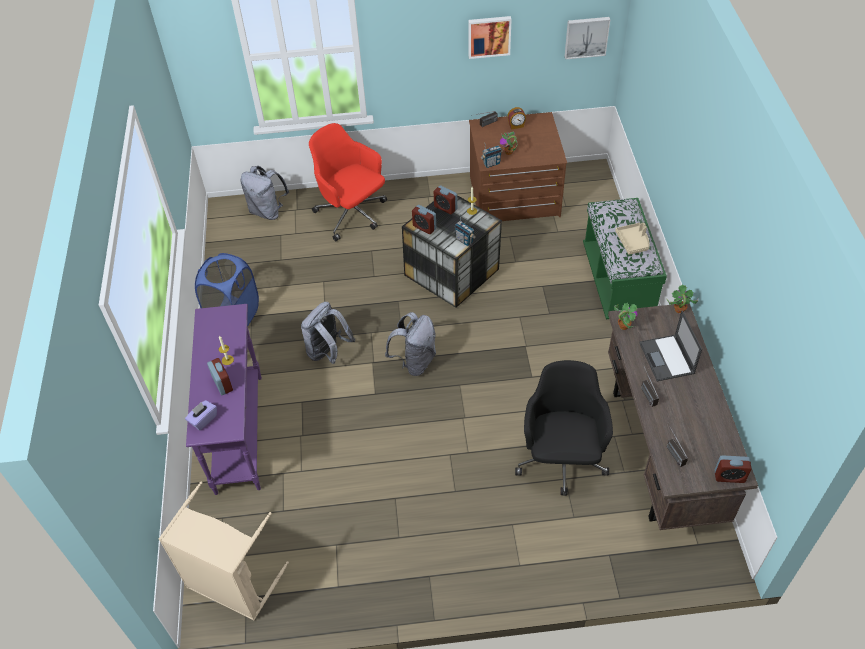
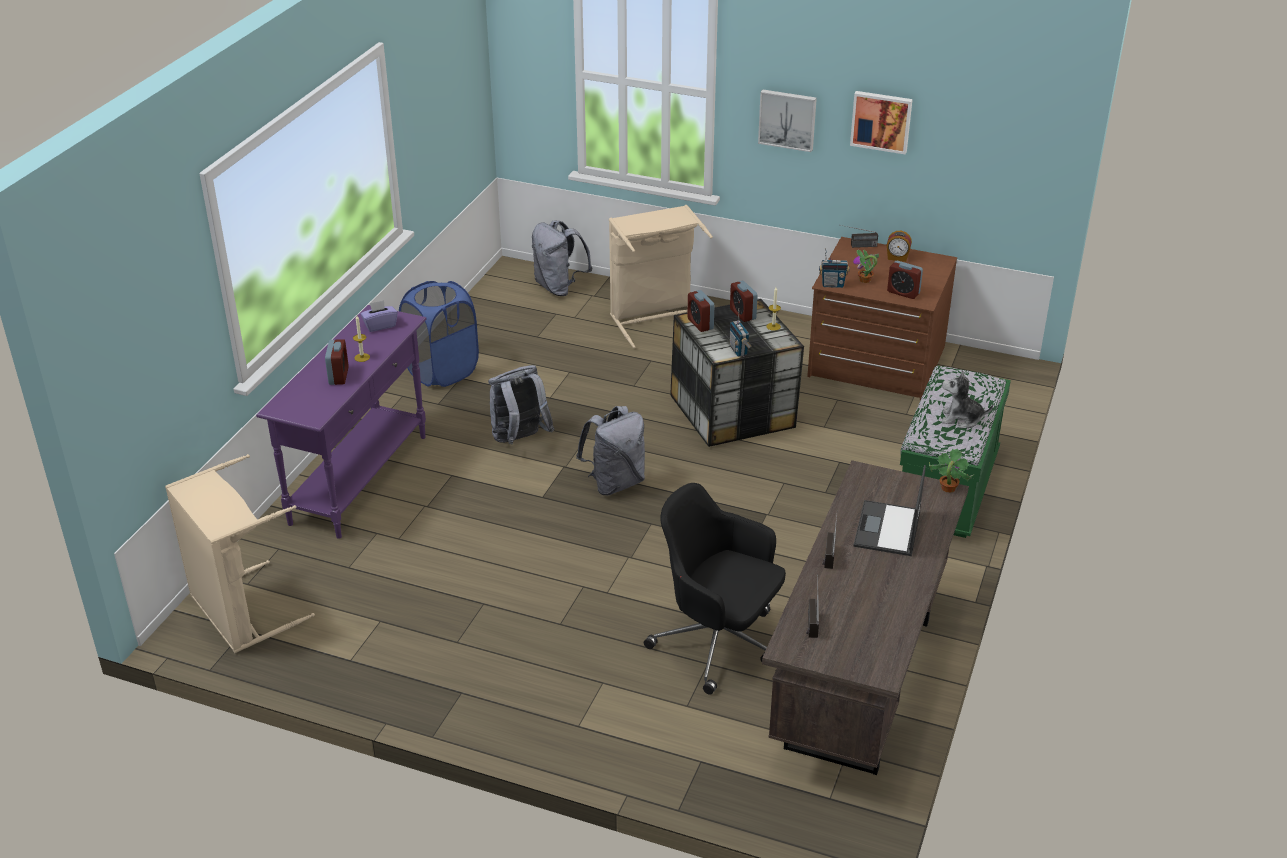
camera: 25 degrees right, 15 degrees down
purple tissue box [185,400,217,430] -> purple tissue box moved to [360,300,398,332]
red office chair [309,123,387,241] -> beige laundry basket [609,205,713,348]
black office chair [515,360,613,496] -> black office chair turned 90 degrees counterclockwise [644,483,786,695]
picture [564,17,610,59] -> picture moved to [758,90,817,152]
potted plant [614,303,638,330] -> none
beige tray [615,223,649,255] -> plush toy [942,370,993,429]
alarm clock [715,455,751,483] -> alarm clock moved to [887,261,923,299]

